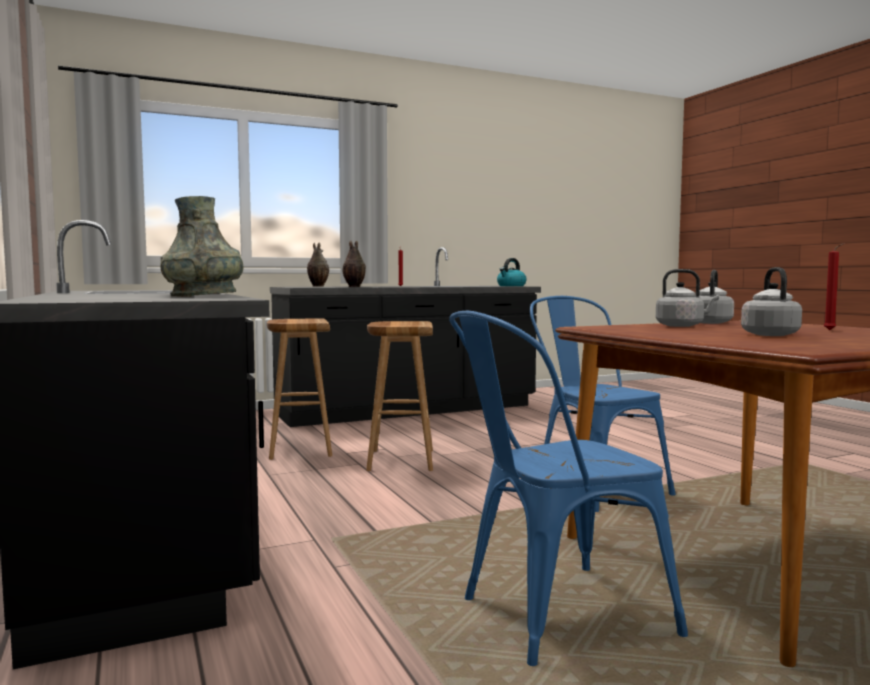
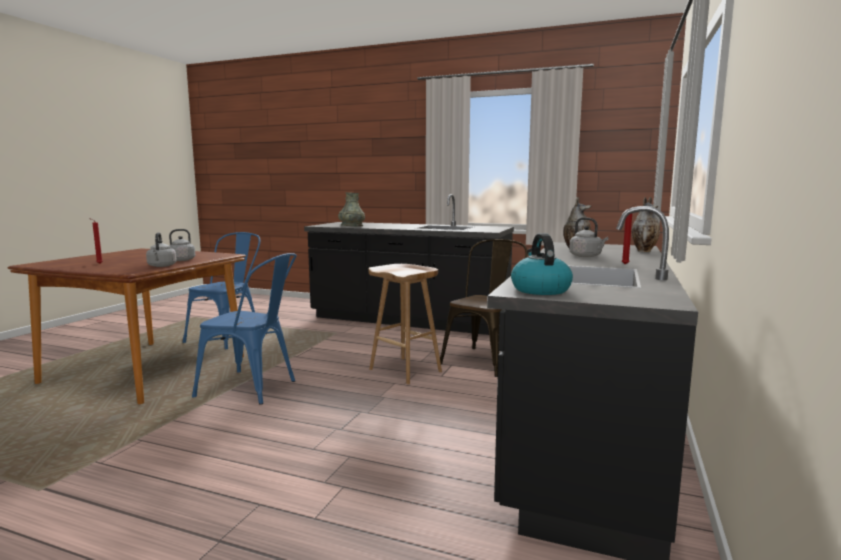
camera: 135 degrees right, 5 degrees up
brown stool [267,318,332,460] -> brown chair [440,239,528,377]
grey kettle [741,267,802,336] -> grey kettle moved to [569,217,608,257]

